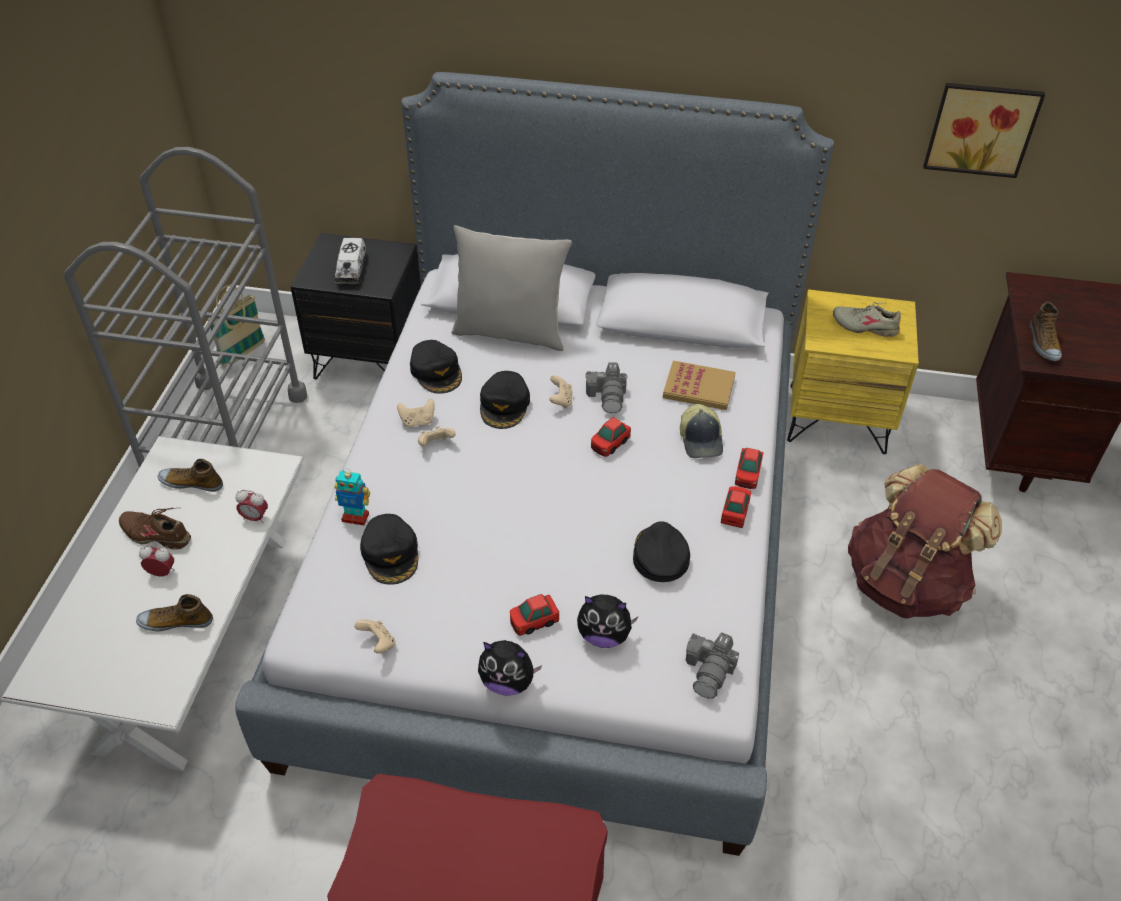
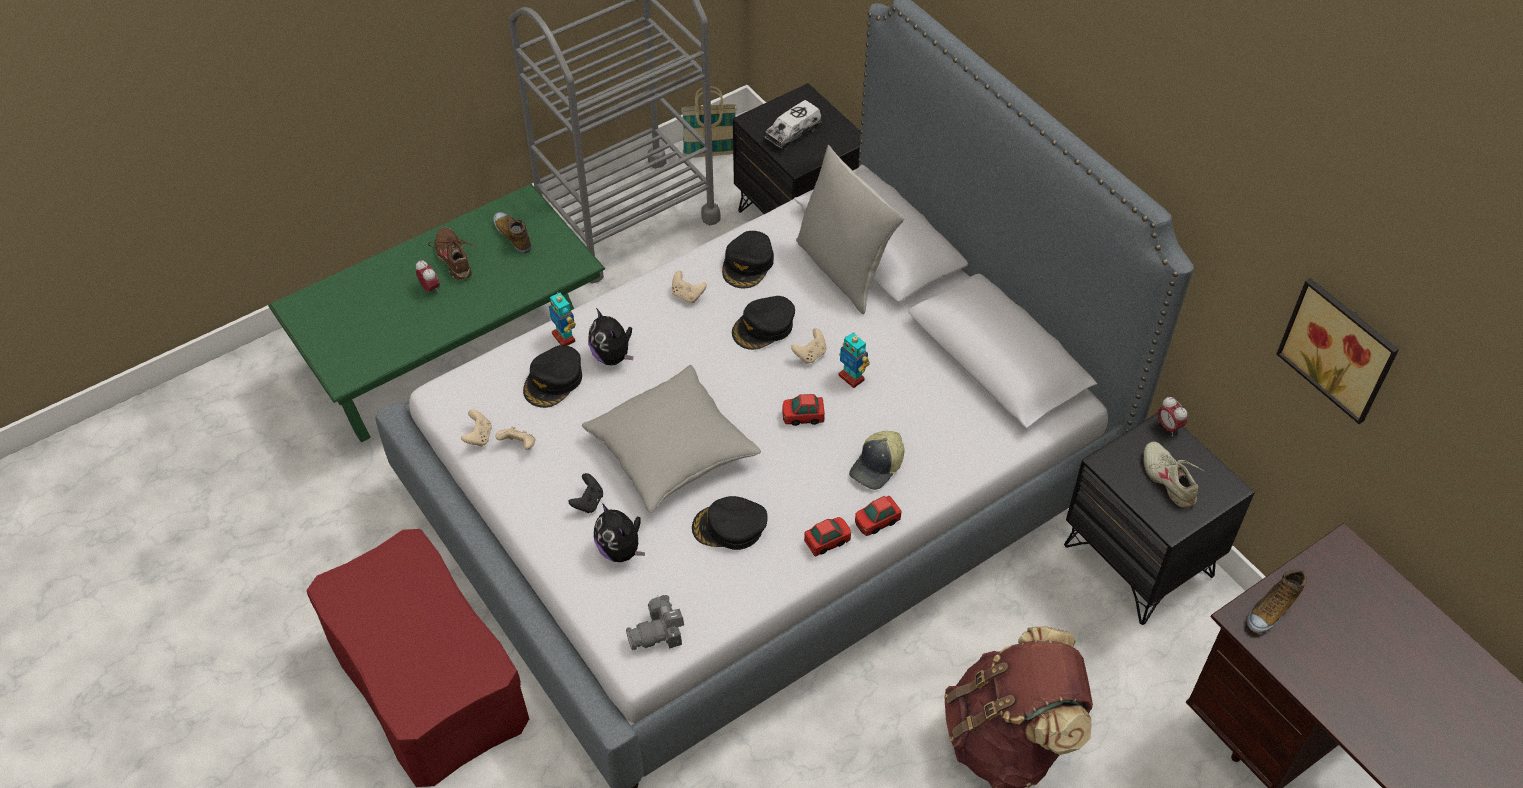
camera: 45 degrees right, 5 degrees up
white coffee table [0,436,304,771] -> green coffee table [268,184,605,443]
shoe [136,594,213,632] -> none
alarm clock [235,490,268,523] -> alarm clock moved to [1158,397,1187,436]
beige game controller [418,426,456,446] -> beige game controller moved to [495,427,535,450]
plush toy [478,640,542,696] -> plush toy moved to [588,308,633,366]
toy car [510,594,559,636] -> black game controller [569,473,603,513]
camera [586,362,628,413] -> toy robot [838,333,870,388]
black cap [633,521,690,582] -> black cap turned 135 degrees counterclockwise [692,496,767,550]
book [663,361,736,410] -> none
yellow nightstand [787,289,919,454] -> black nightstand [1064,413,1255,625]
none -> grey pillow [582,365,761,513]

